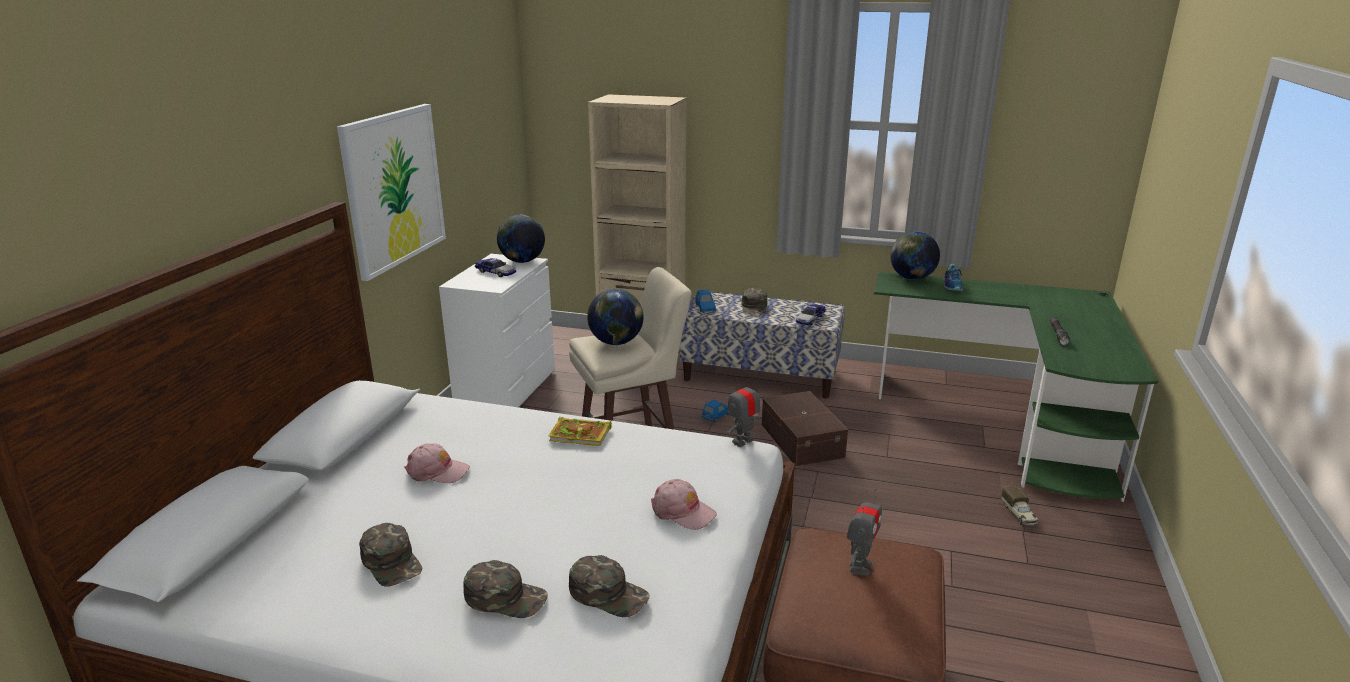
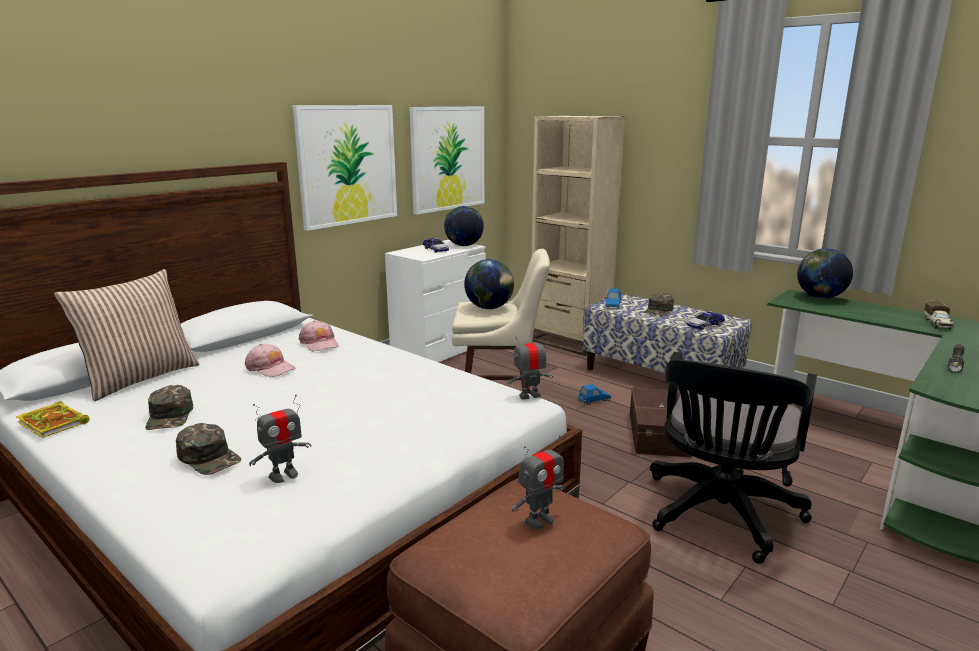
camera: 25 degrees right, 5 degrees down
book [549,417,612,446] -> book moved to [16,401,89,438]
green cap [569,555,650,617] -> toy robot [249,395,311,483]
pink cap [651,479,717,530] -> pink cap moved to [299,320,339,352]
shoe [943,264,966,292] -> none
toy truck [1001,485,1038,526] -> toy truck moved to [924,301,954,329]
none -> pillow [54,269,200,401]
none -> picture [409,107,484,215]
none -> black office chair [650,352,817,564]

